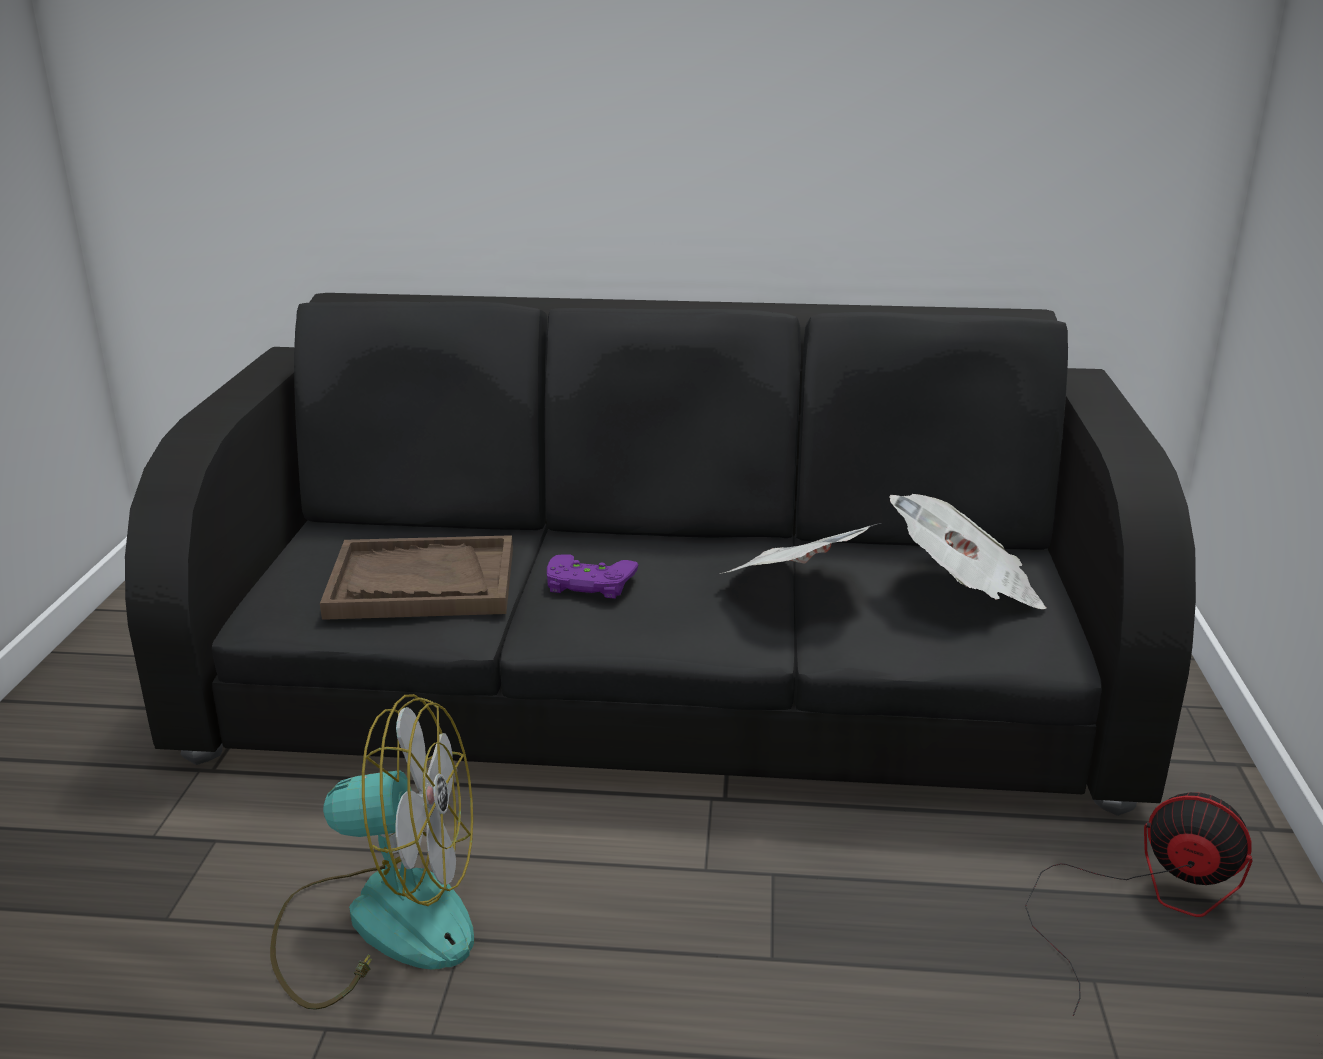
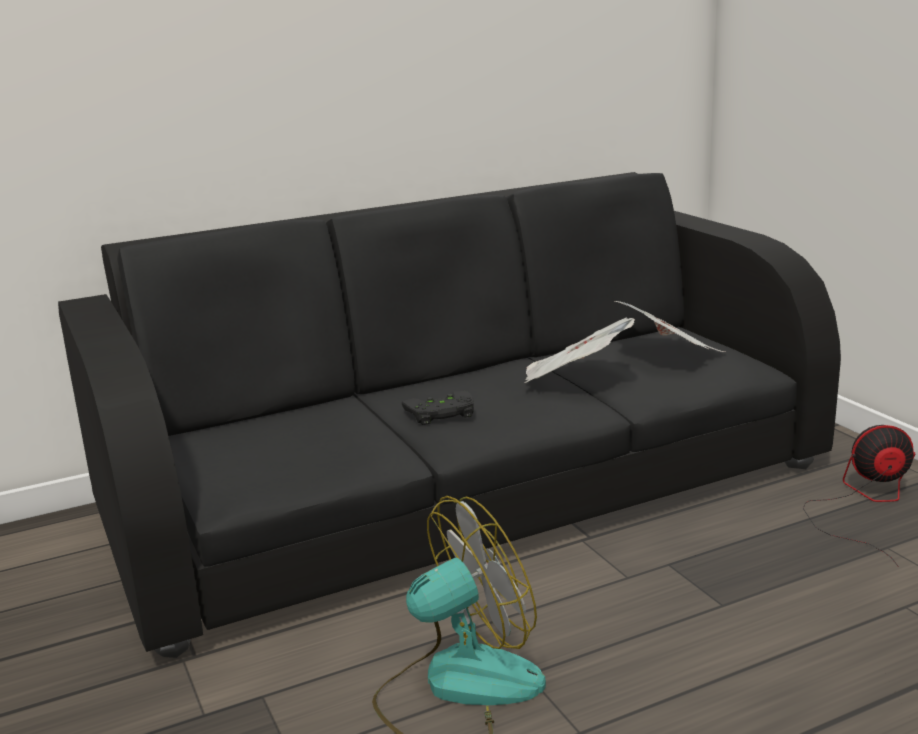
camera: 30 degrees left, 5 degrees down
brown tray [320,535,513,620] -> none
purple game controller [547,554,638,599] -> black game controller [402,391,474,425]

